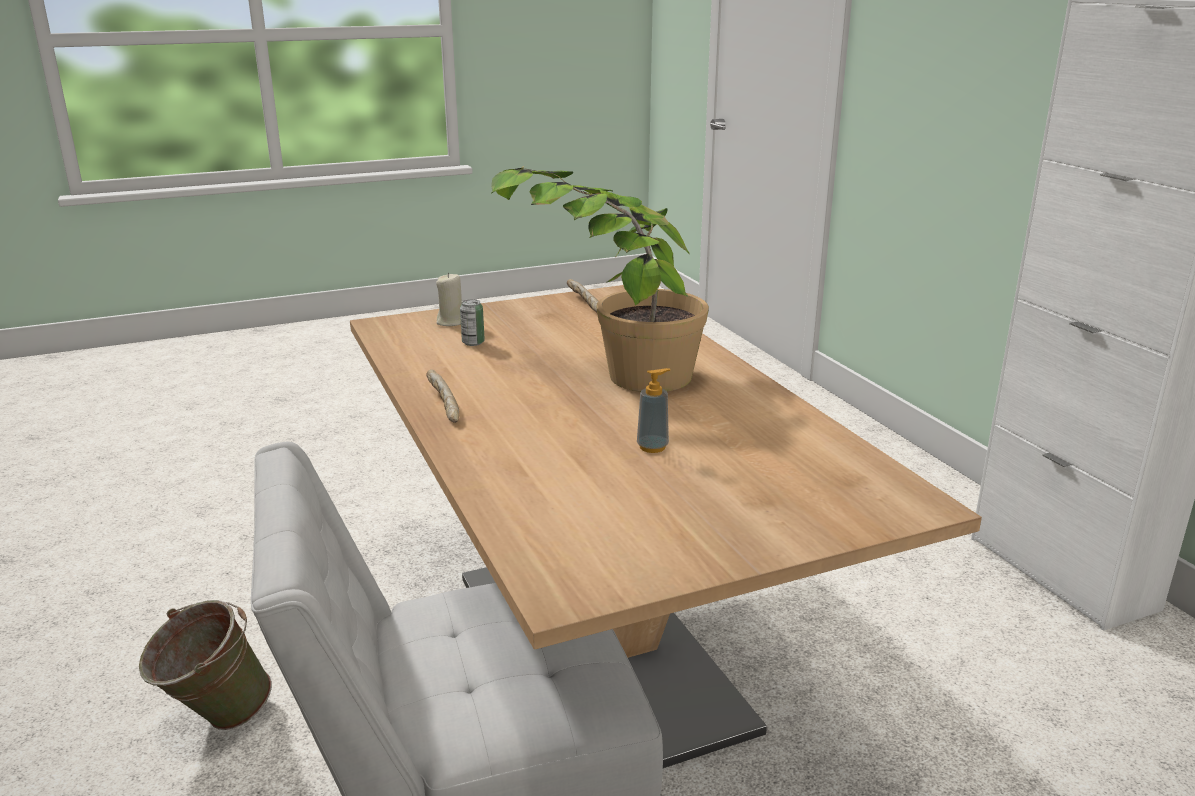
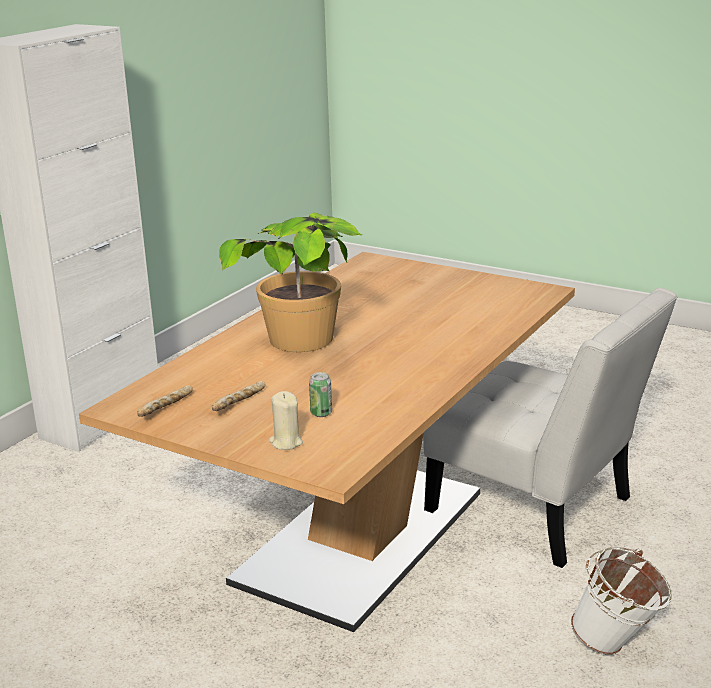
camera: 125 degrees left, 0 degrees up
green bucket [139,600,272,730] -> white bucket [571,547,672,655]
bread [426,369,459,423] -> bread moved to [212,381,266,411]
soap dispenser [637,368,671,453] -> none

